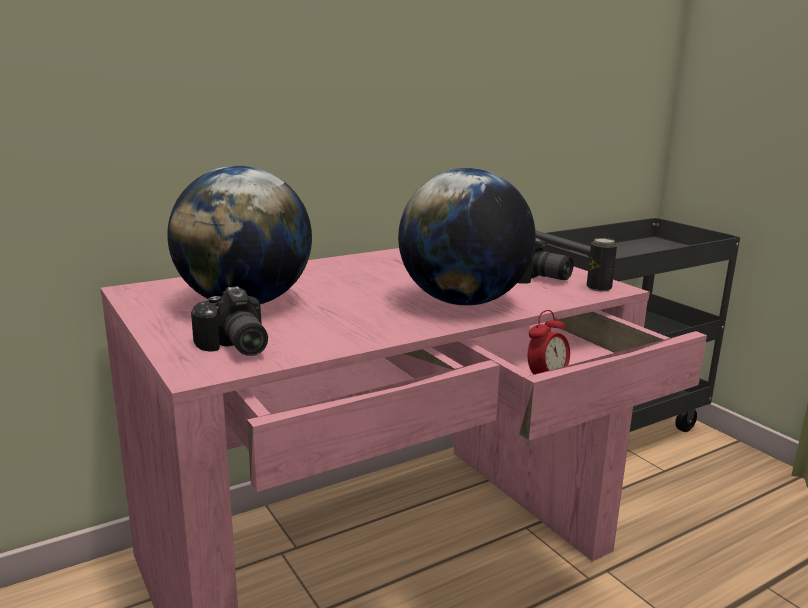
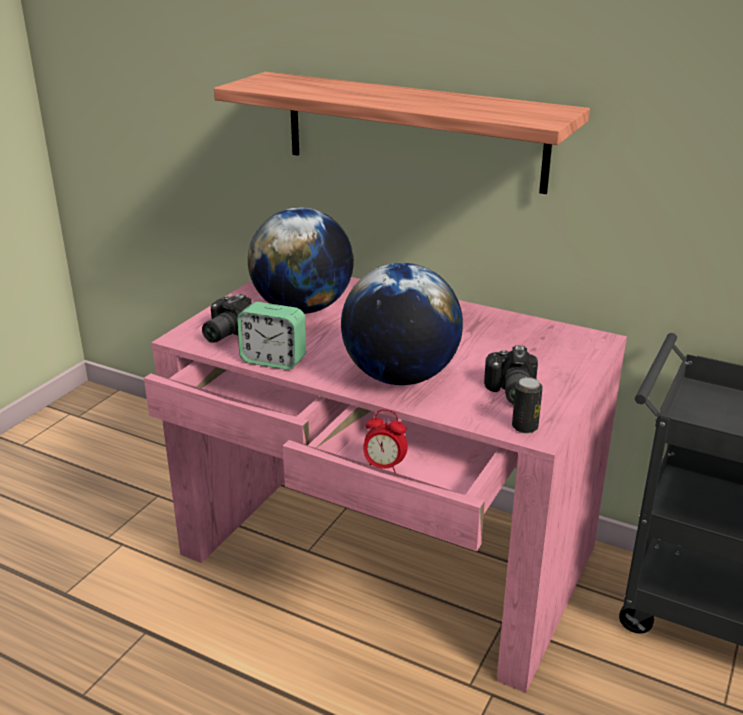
camera: 60 degrees right, 10 degrees up
none -> shelf [214,72,590,194]
none -> alarm clock [237,302,306,370]

